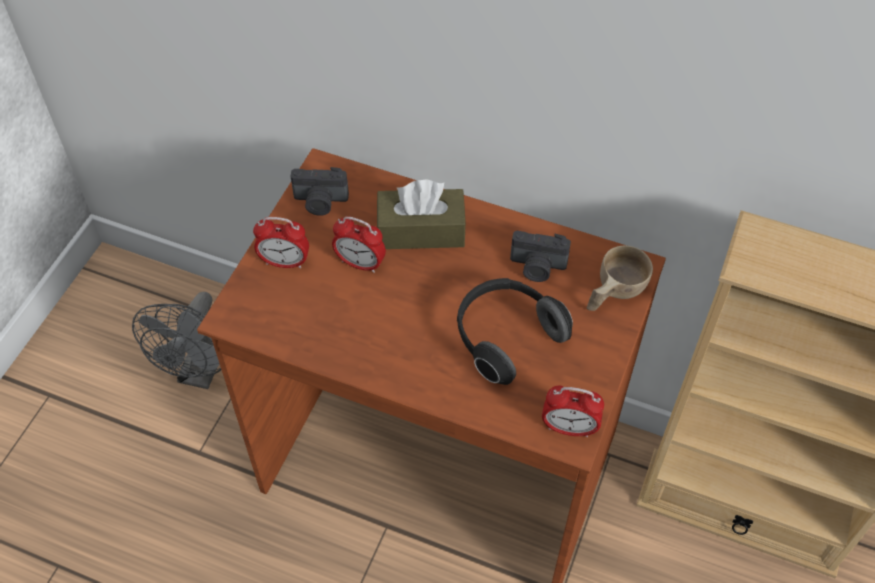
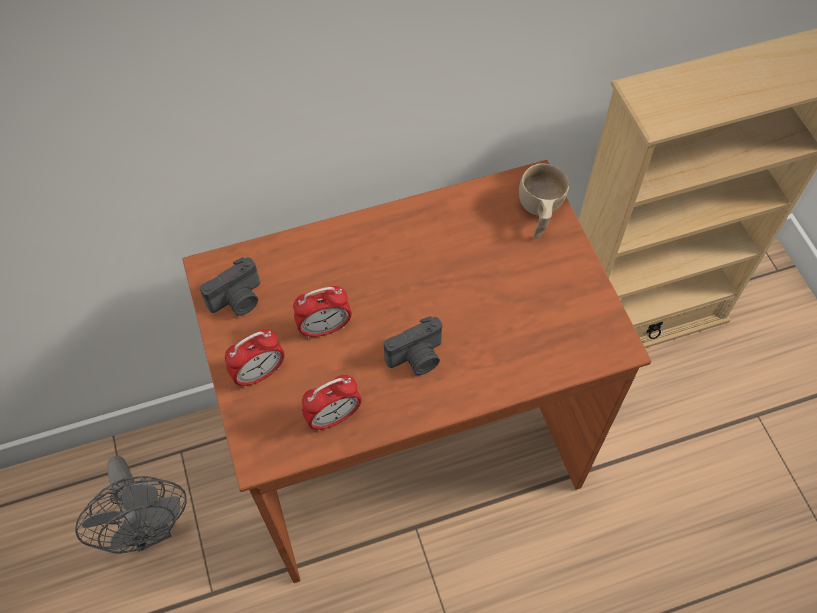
camera: 40 degrees left, 5 degrees up
brown tissue box [377,179,466,249] -> none
headphones [457,278,573,385] -> none
camera [510,231,571,282] -> camera moved to [384,316,442,375]
alarm clock [542,386,604,437] -> alarm clock moved to [302,375,362,431]

